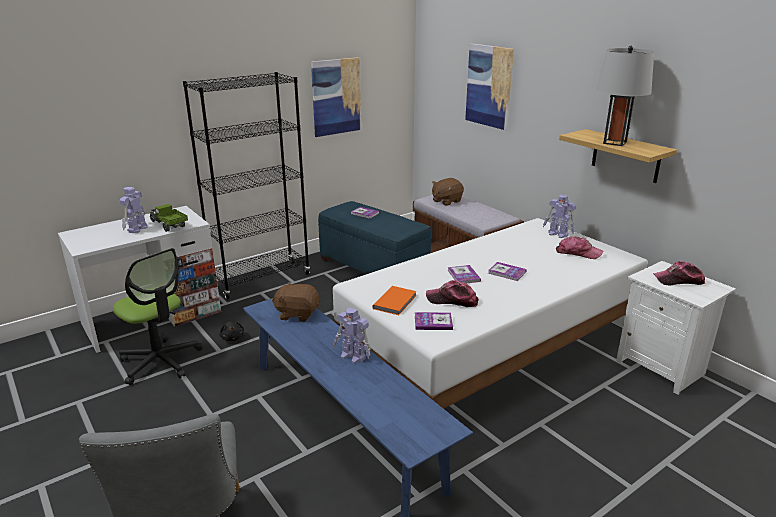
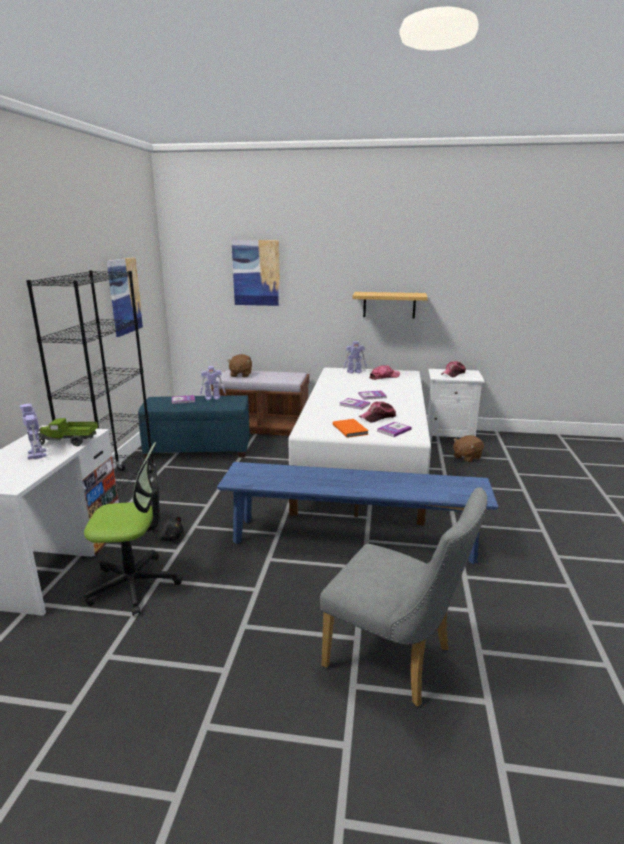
camera: 45 degrees left, 5 degrees down
brown plush toy [272,282,319,322] -> brown plush toy moved to [453,435,484,462]
toy robot [334,308,371,364] -> toy robot moved to [200,366,226,400]
grey table lamp [597,46,654,146] -> none

